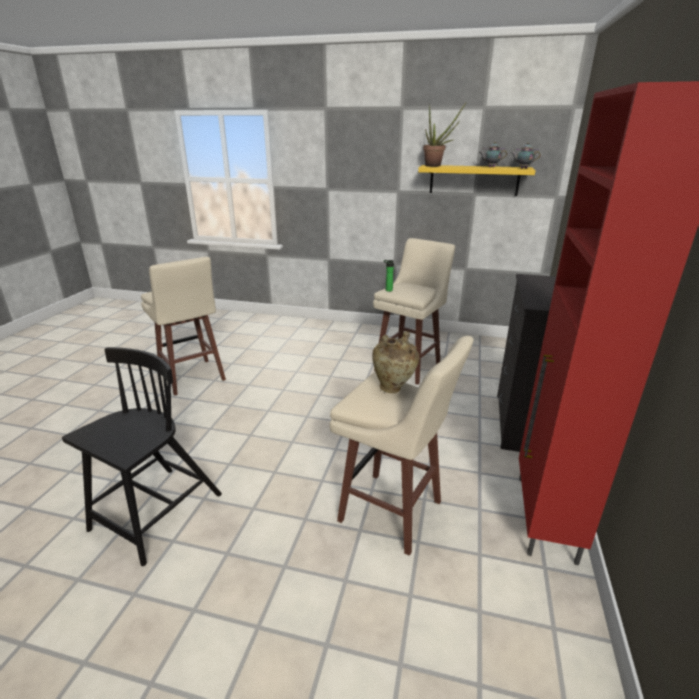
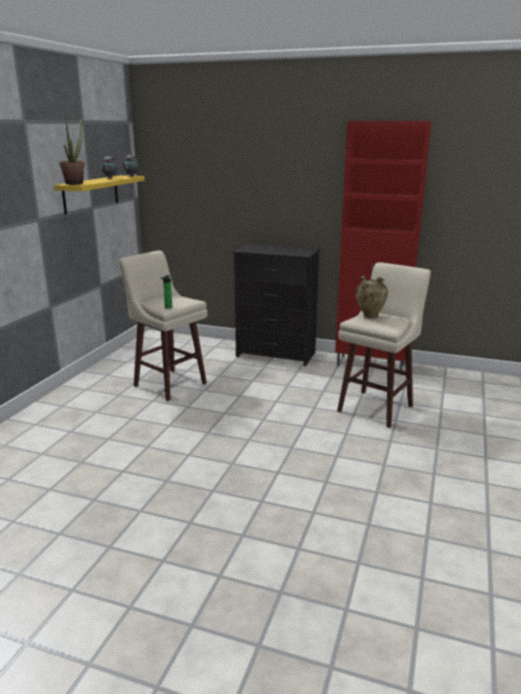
camera: 85 degrees left, 5 degrees down
black chair [62,347,222,566] -> none
beige stool [141,257,226,396] -> none

